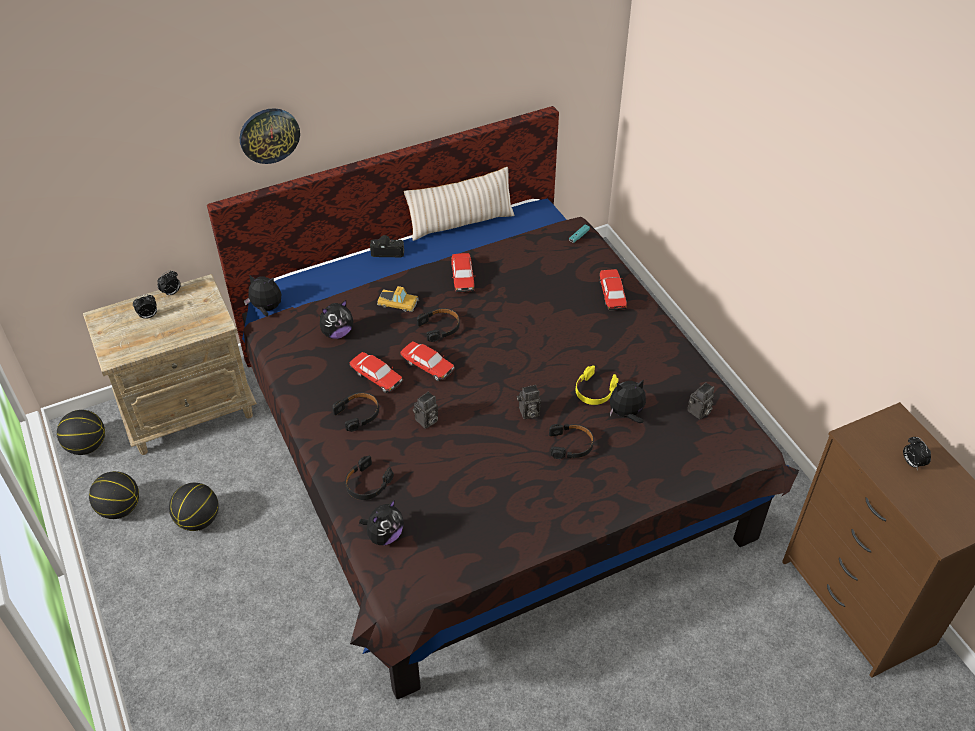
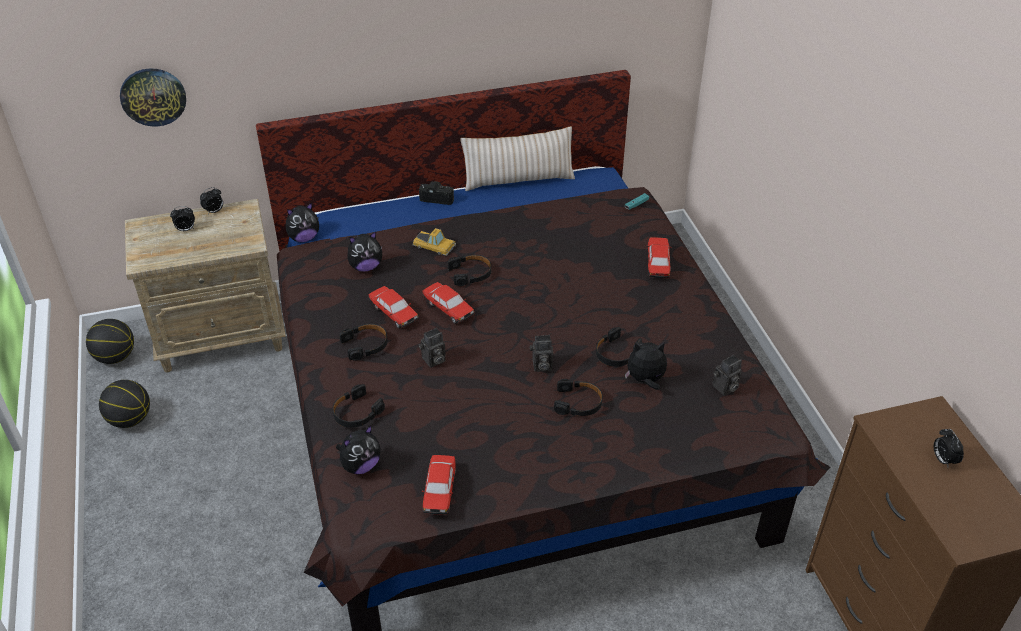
camera: 10 degrees right, 5 degrees down
basketball [169,483,219,531] -> none
wall clock [240,108,300,164] -> wall clock moved to [120,68,186,127]
plush toy [244,275,281,317] -> plush toy turned 135 degrees clockwise [286,202,319,242]
toy car [451,253,475,292] -> toy car moved to [422,455,456,515]
yellow headphones [576,365,618,405] -> black headphones [596,327,643,367]

